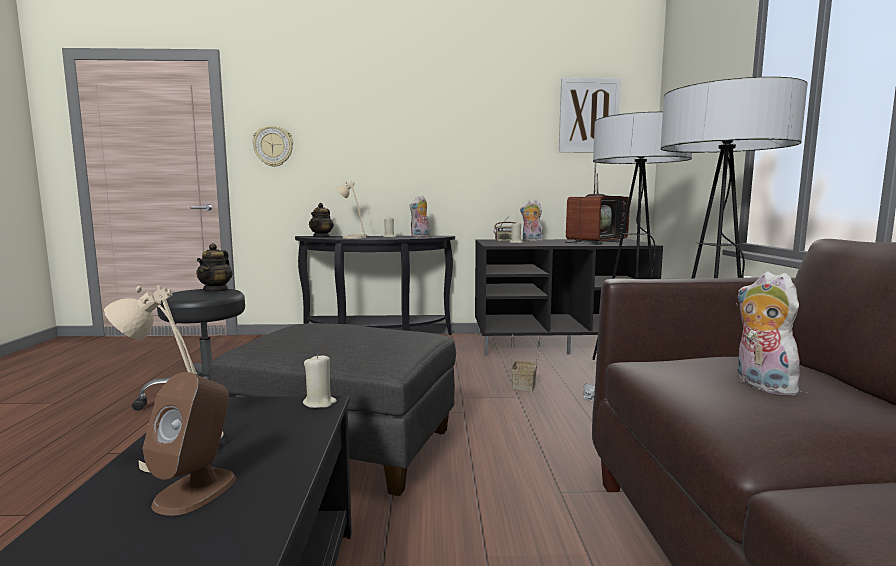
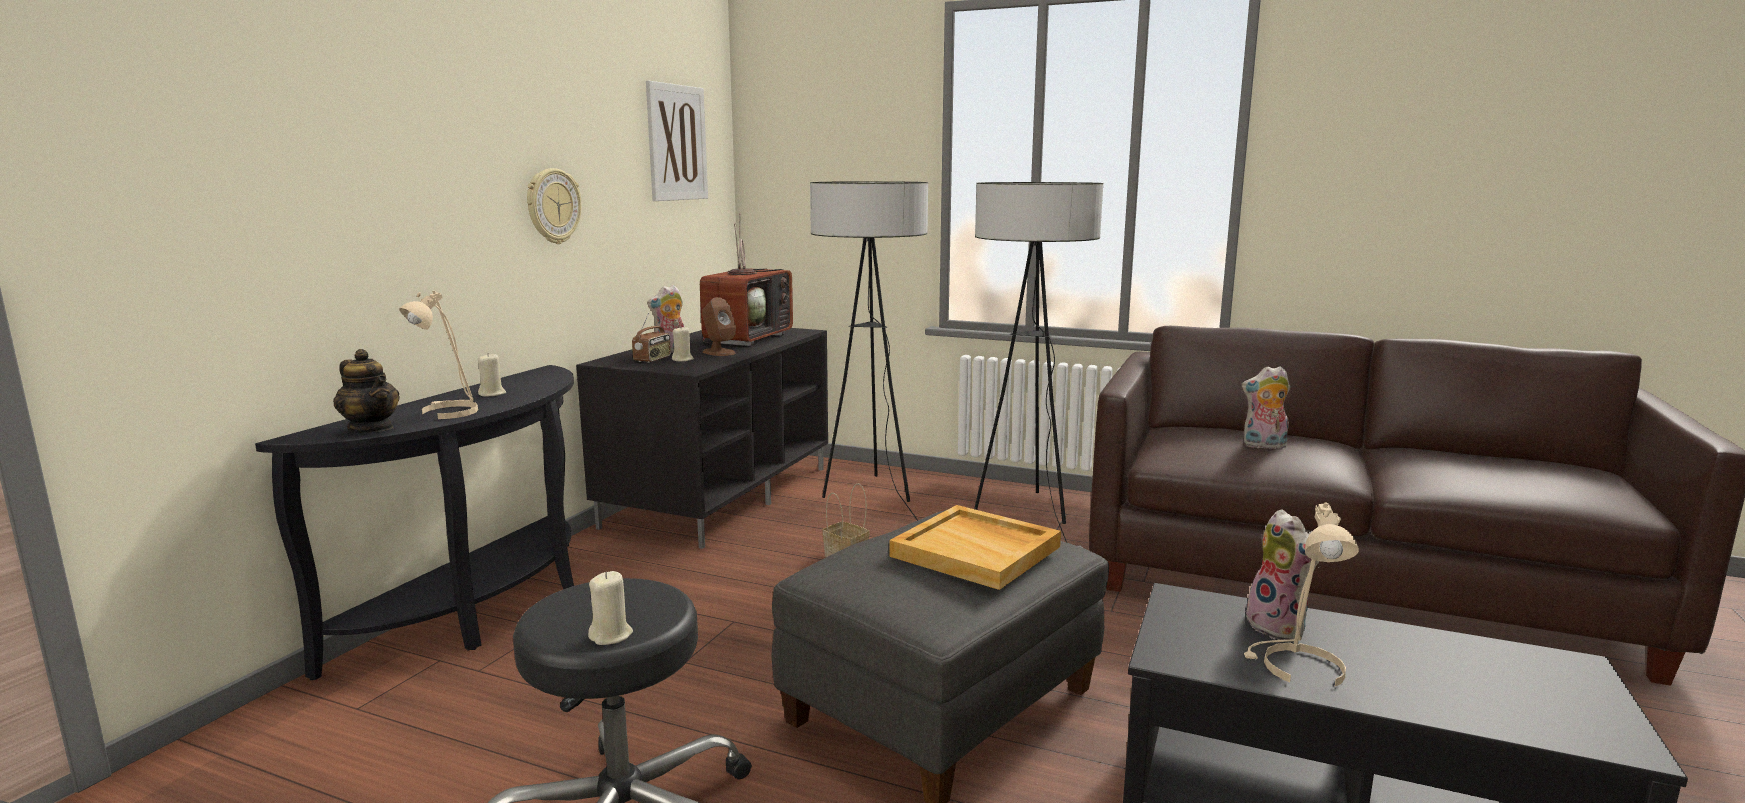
camera: 65 degrees left, 5 degrees up
brown speaker [143,372,236,516] -> brown speaker moved to [702,297,736,356]
teapot [196,243,233,292] -> none
wall clock [252,125,293,167] -> wall clock moved to [527,168,581,244]
beige candle [303,354,337,408] -> beige candle moved to [588,571,633,645]
plush toy [409,196,430,238] -> plush toy moved to [1246,509,1320,640]
television [565,167,630,245] -> television turned 45 degrees clockwise [700,213,793,346]
none -> beige tray [889,505,1061,590]

